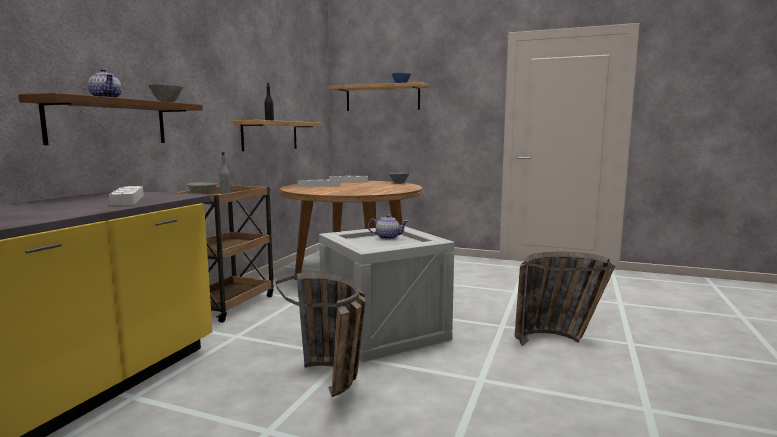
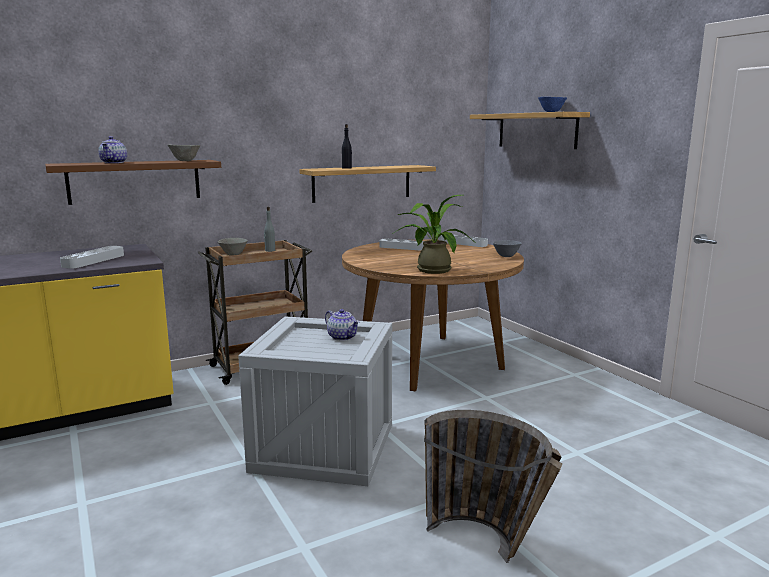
camera: 40 degrees right, 5 degrees up
basket [276,272,366,397] -> none
none -> potted plant [392,195,472,274]

